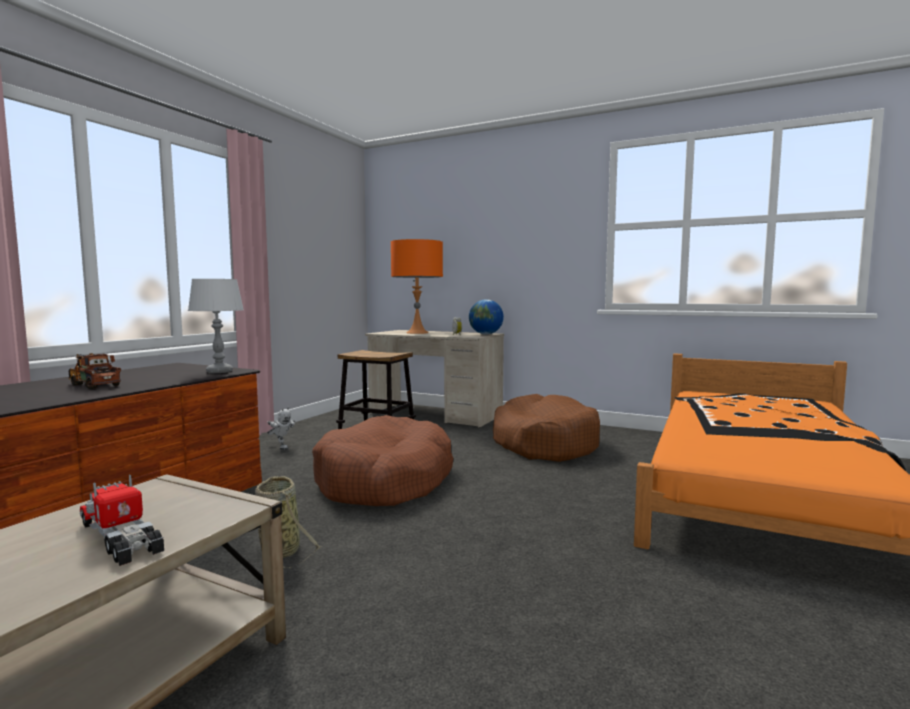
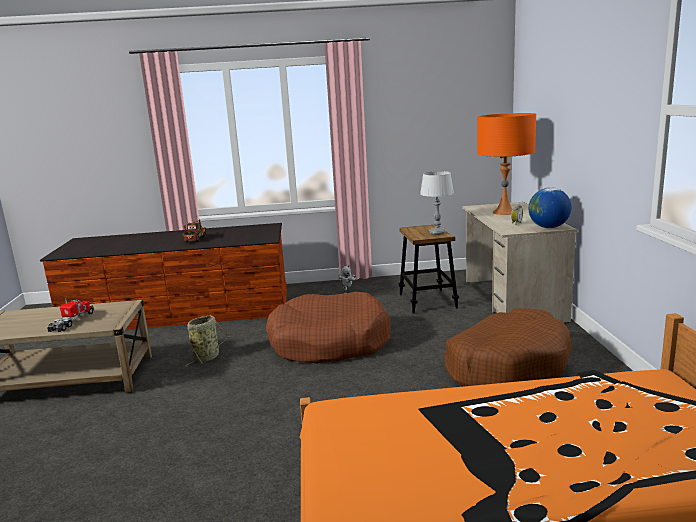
camera: 60 degrees right, 10 degrees up
grey table lamp [188,279,244,373] -> grey table lamp moved to [420,171,454,235]

